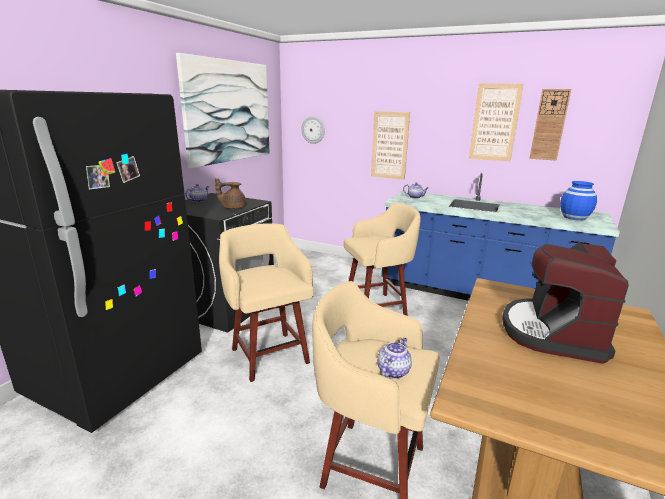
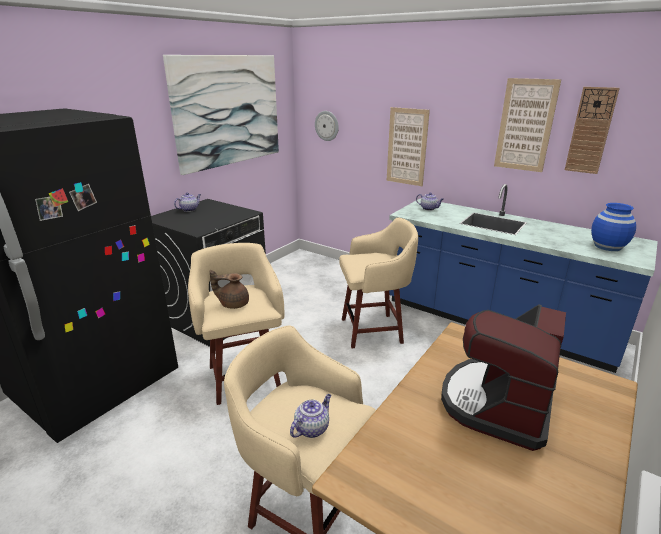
camera: 10 degrees right, 5 degrees up
brown teapot [215,178,246,209] -> brown teapot moved to [209,270,249,309]

